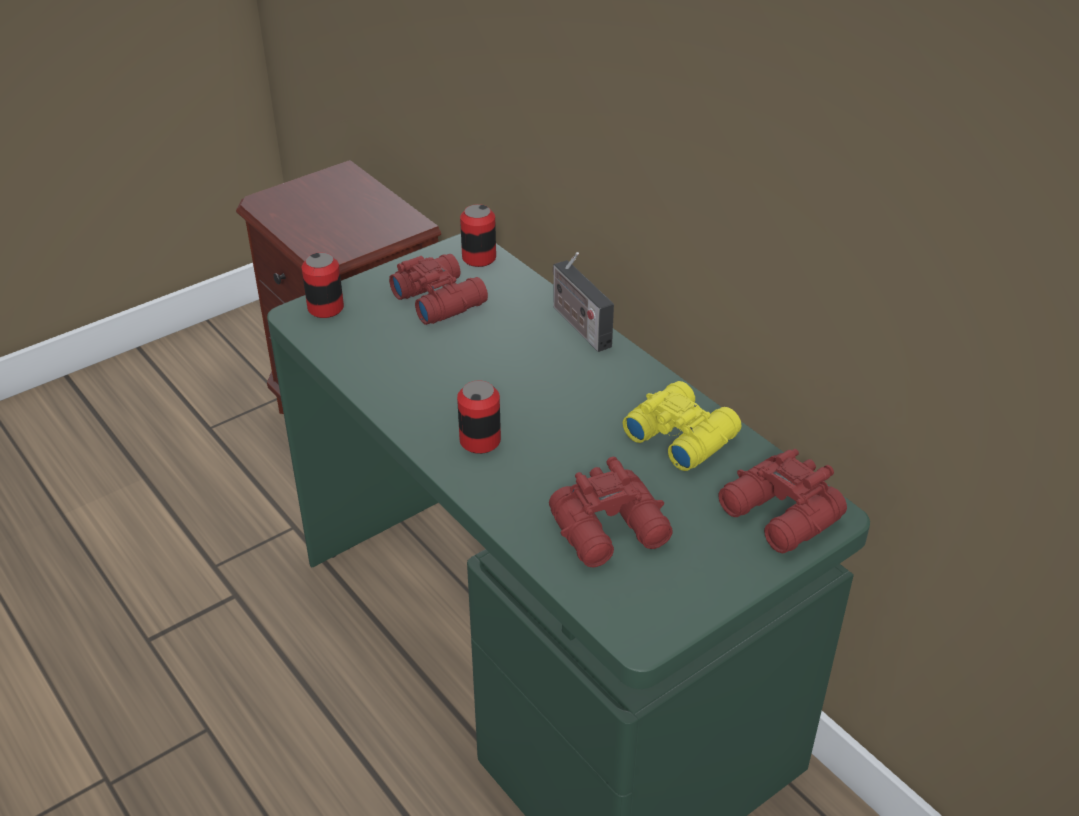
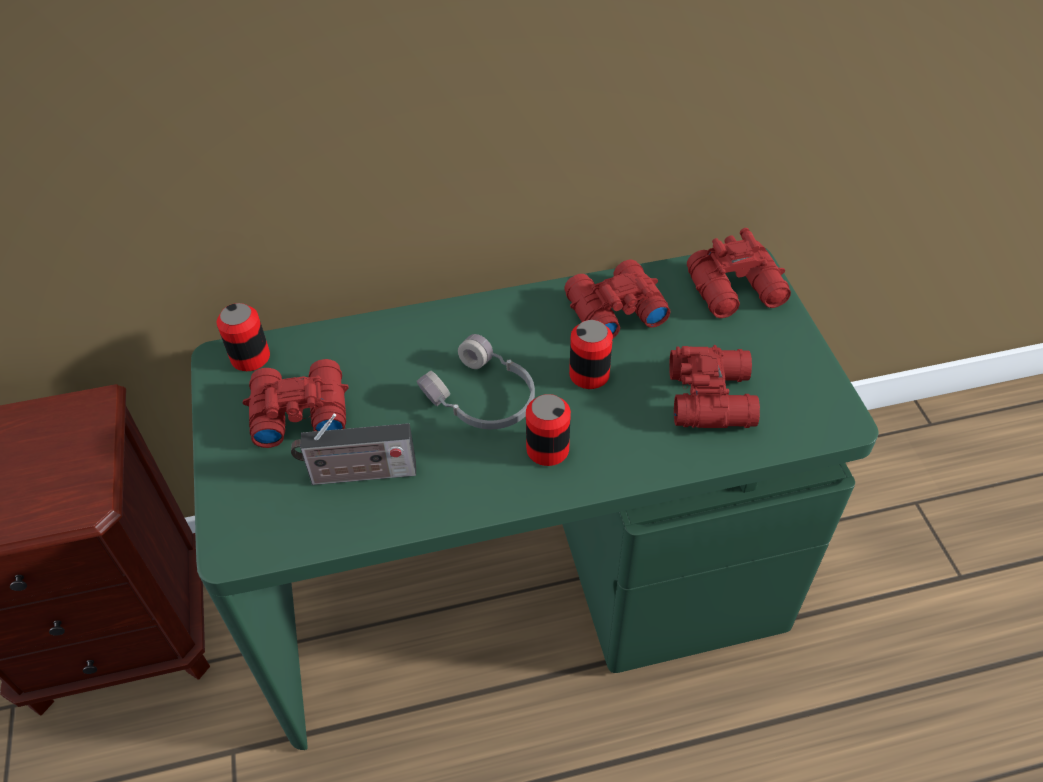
camera: 65 degrees left, 10 degrees up
can [302,253,344,318] -> can moved to [569,320,613,389]
radio [553,252,614,352] -> radio moved to [291,414,416,485]
yellow binoculars [623,381,742,471] -> red binoculars [564,259,670,338]
none -> grey headphones [417,334,535,429]

